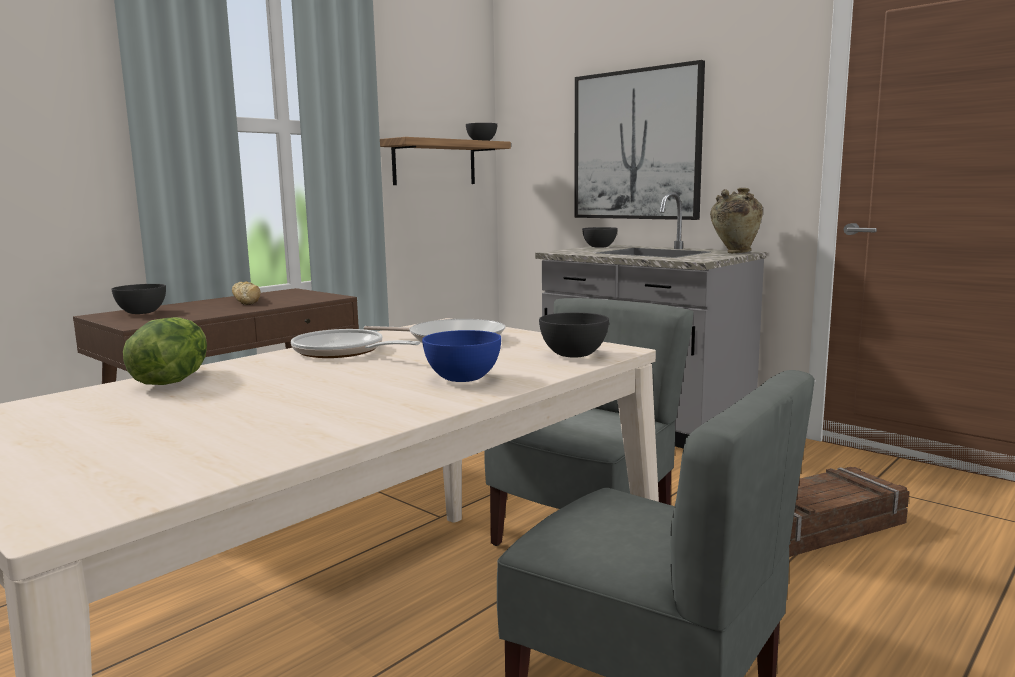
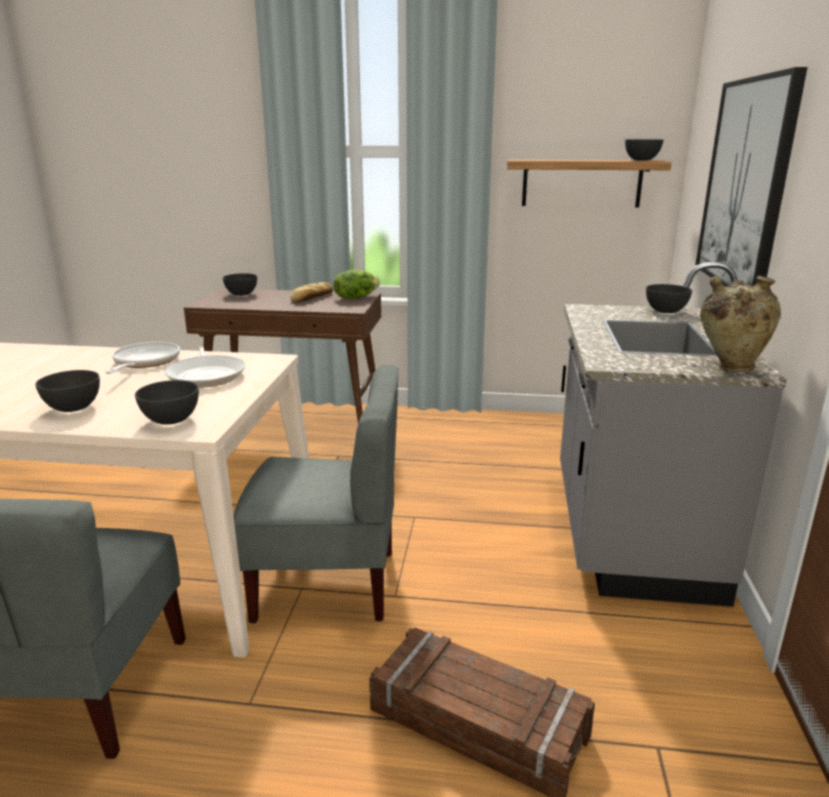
camera: 55 degrees right, 10 degrees up
lettuce [123,317,207,385] -> lettuce moved to [333,270,380,299]
blue bowl [422,330,501,382] -> grey bowl [35,370,100,412]

